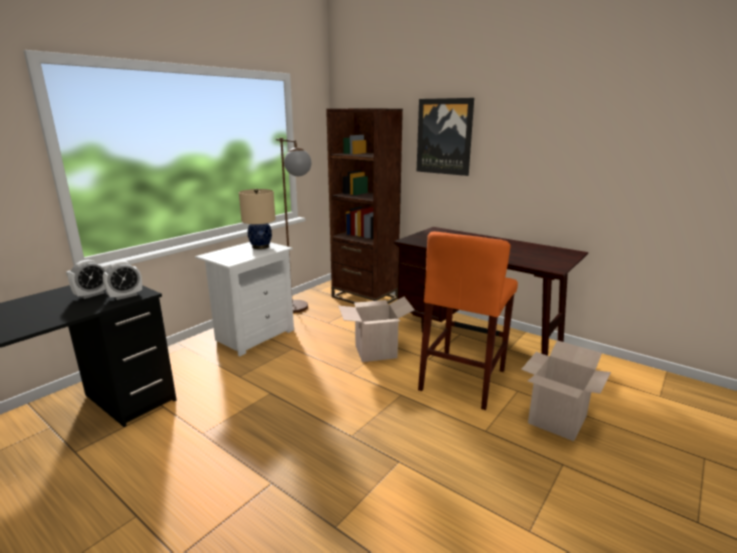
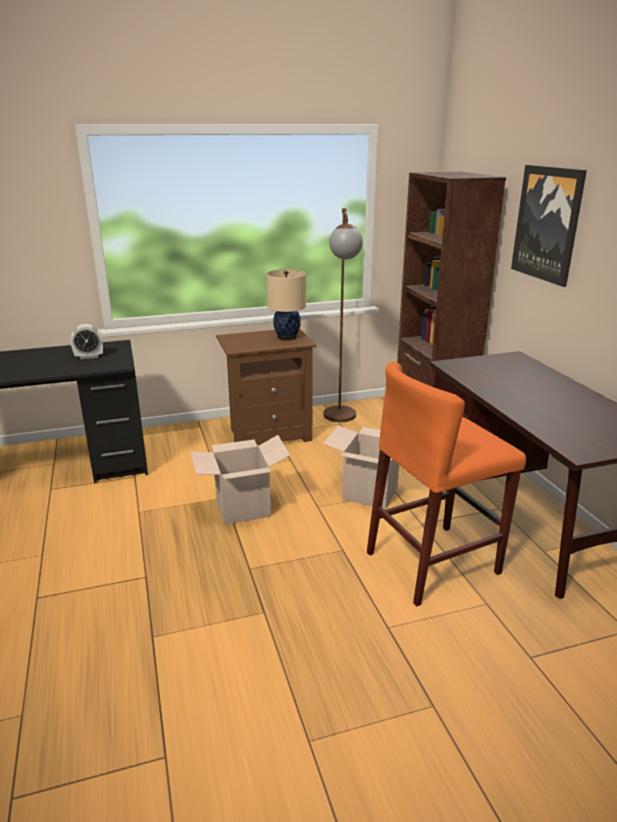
camera: 35 degrees right, 5 degrees up
alarm clock [103,261,142,300] -> none
white nightstand [195,242,294,357] -> brown nightstand [216,329,317,445]
cardboard box [521,340,611,441] -> cardboard box moved to [190,435,290,525]

